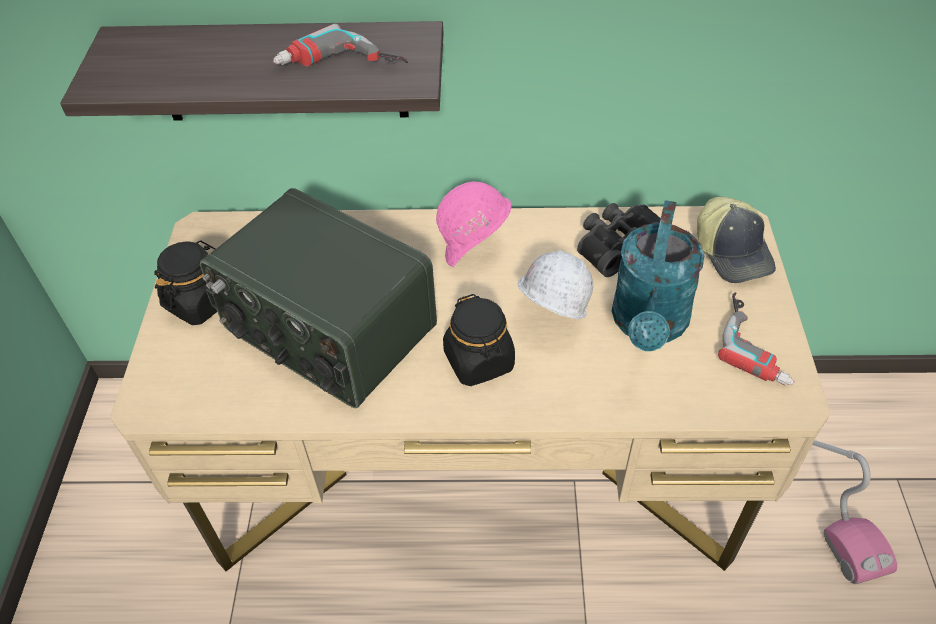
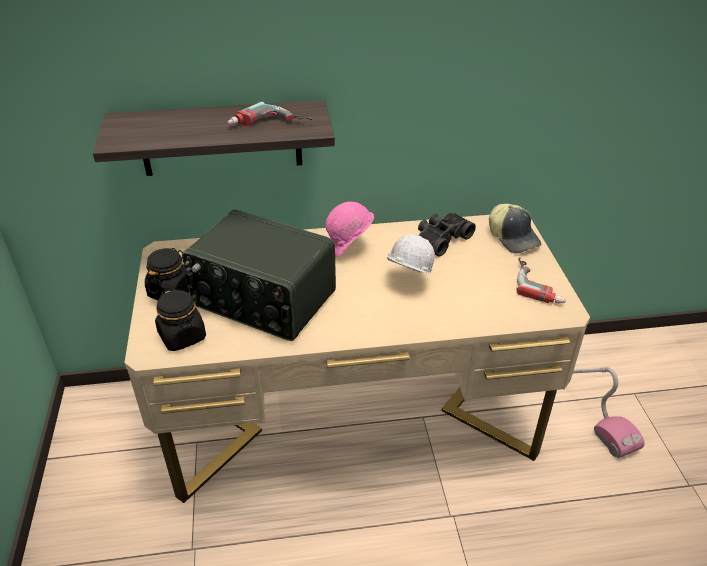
camera: 10 degrees left, 10 degrees down
black jar [443,294,515,386] -> black jar moved to [155,288,206,351]
turquoise watering can [612,200,705,351] -> none

